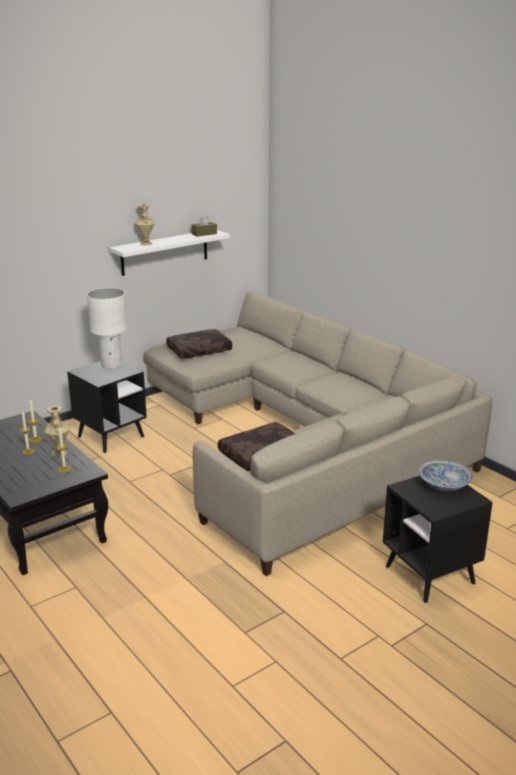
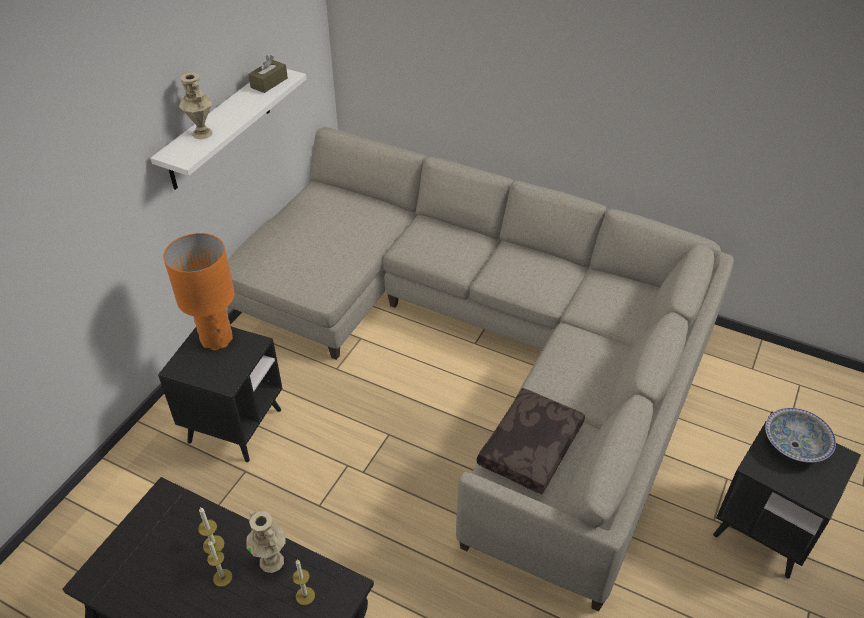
camera: 25 degrees left, 20 degrees up
white table lamp [87,288,127,369] -> orange table lamp [163,233,235,350]
brown pillow [166,329,232,359] -> none

